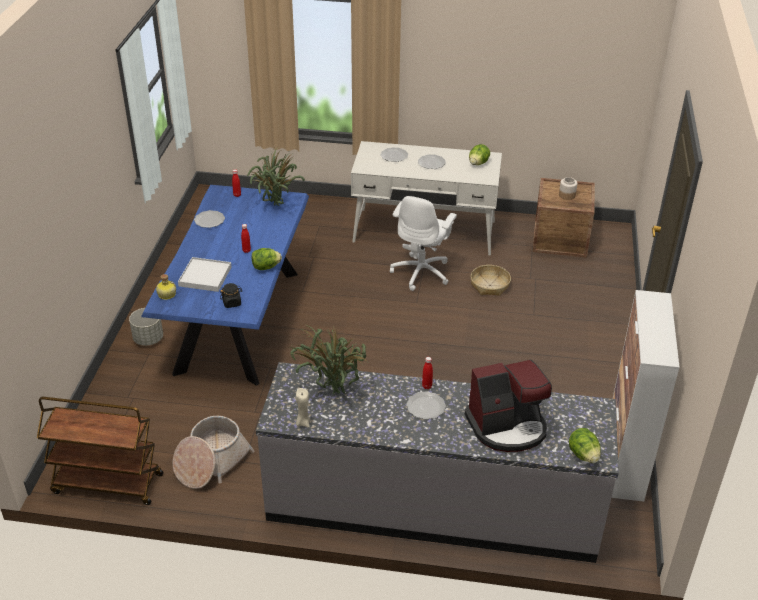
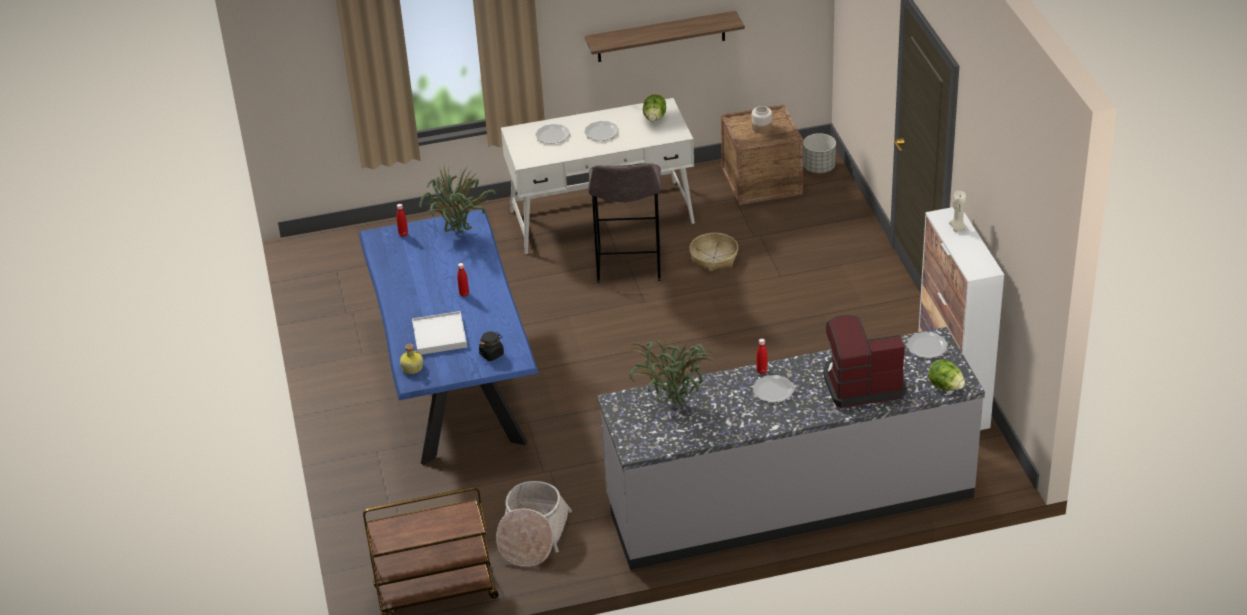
camera: 20 degrees left, 0 degrees up
grey planter [129,308,163,346] -> grey planter moved to [803,133,836,173]
plate [194,210,225,228] -> plate moved to [906,332,948,358]
lettuce [251,248,282,270] -> none
beige candle [296,388,310,427] -> beige candle moved to [949,191,968,232]
white office chair [390,196,457,291] -> grey stool [588,164,661,283]
coffee machine [464,360,552,452] -> coffee machine turned 150 degrees counterclockwise [823,315,907,408]
none -> shelf [585,11,745,62]

